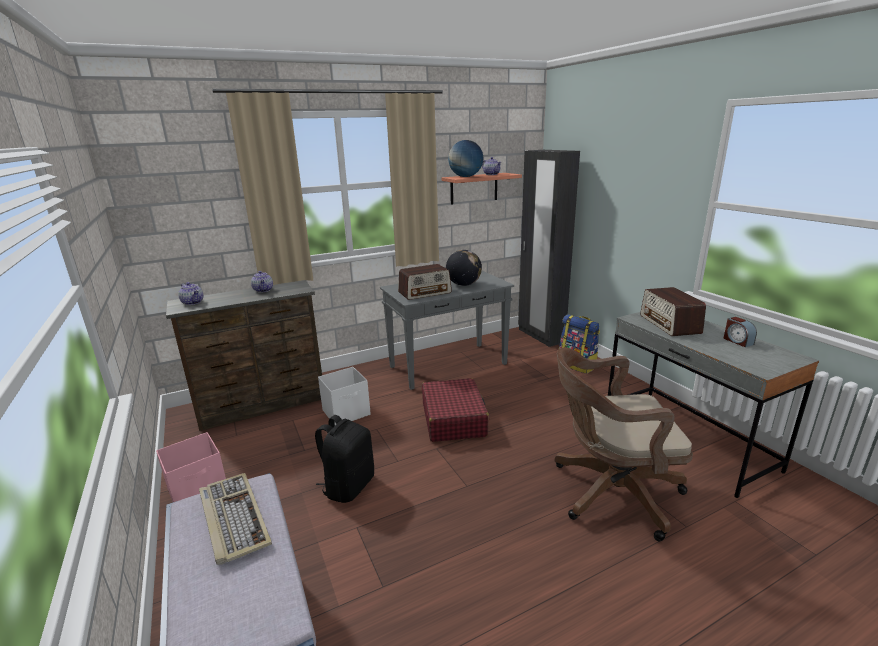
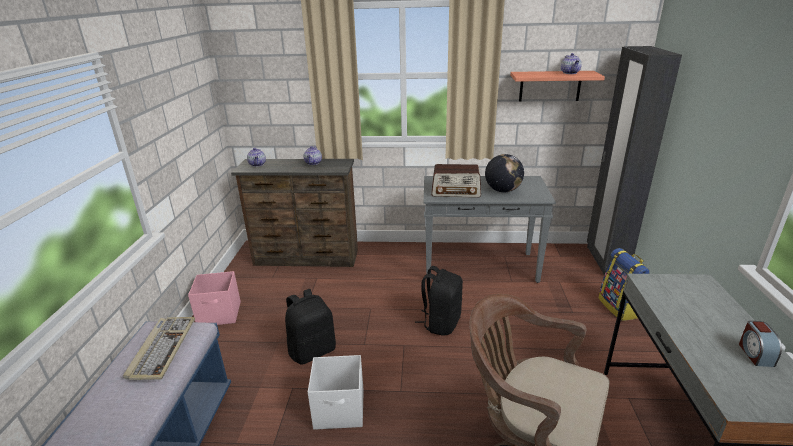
camera: 30 degrees right, 5 degrees up
white storage box [318,367,371,425] -> white storage box moved to [308,355,364,430]
red suitcase [422,378,489,442] -> black backpack [415,266,463,336]
globe [448,140,483,177] -> none
radio [640,287,706,336] -> none

